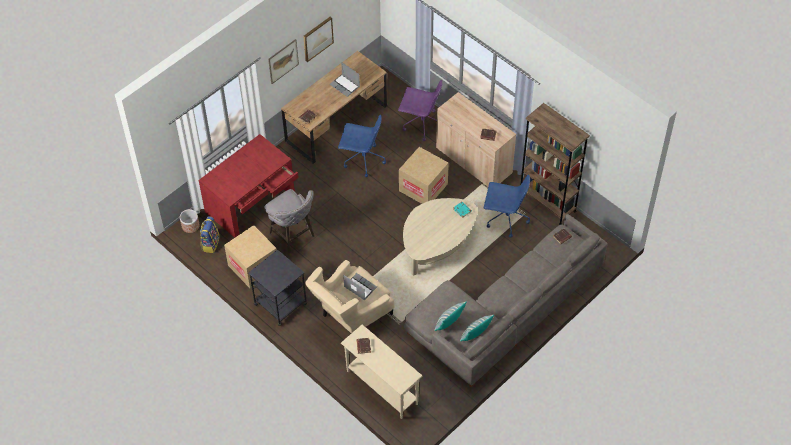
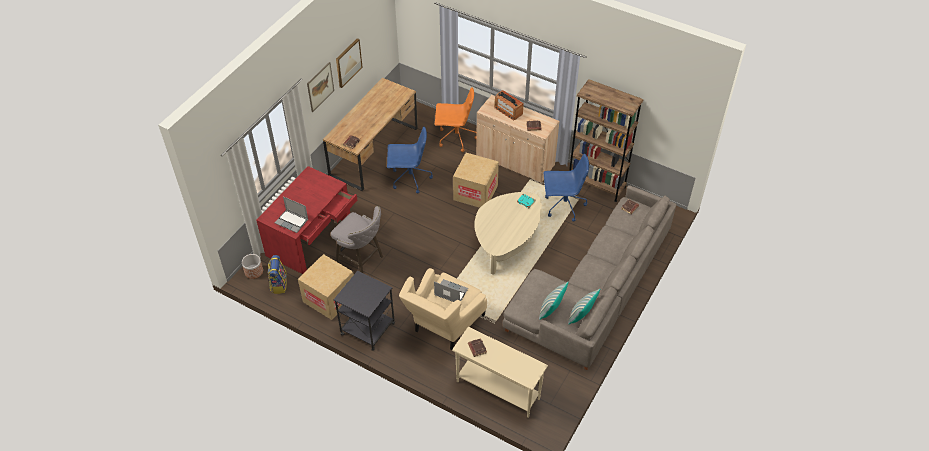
camera: 15 degrees left, 5 degrees down
laptop [330,62,360,97] -> laptop moved to [275,196,308,233]
purple office chair [398,80,442,141] -> orange office chair [435,87,477,152]
none -> radio [494,90,524,120]

